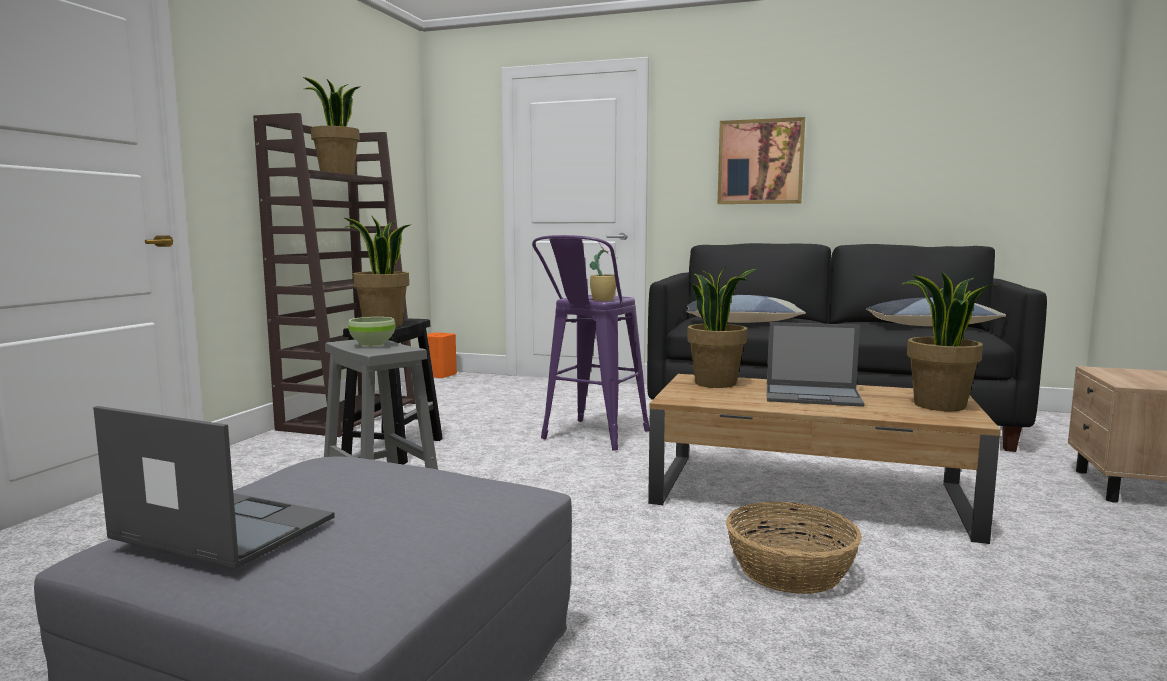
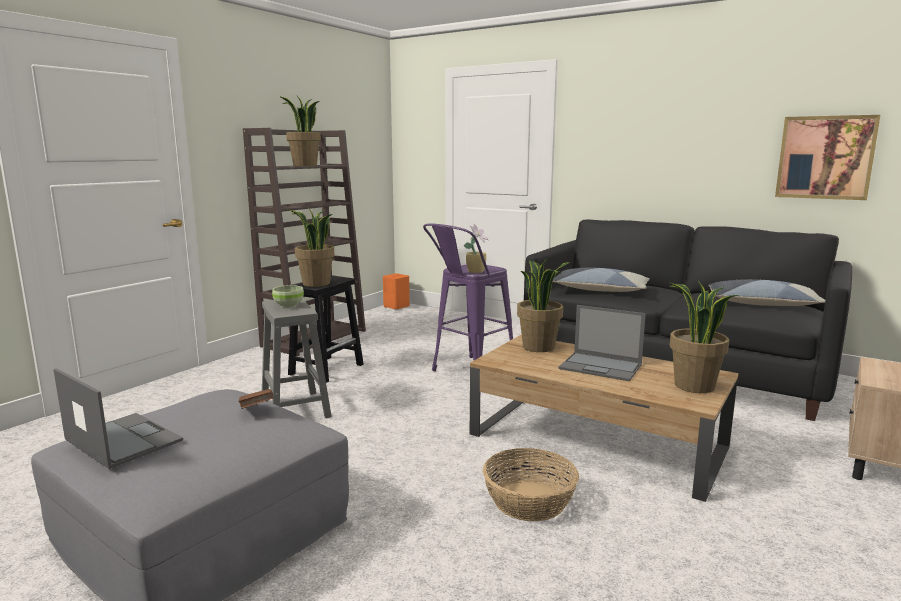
camera: 15 degrees right, 5 degrees up
picture [718,117,805,204] -> picture moved to [775,115,880,200]
none -> brown book [239,389,273,409]

